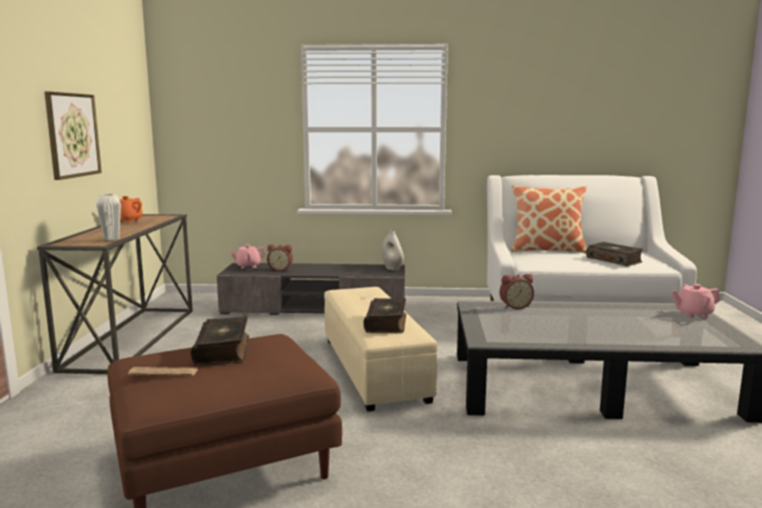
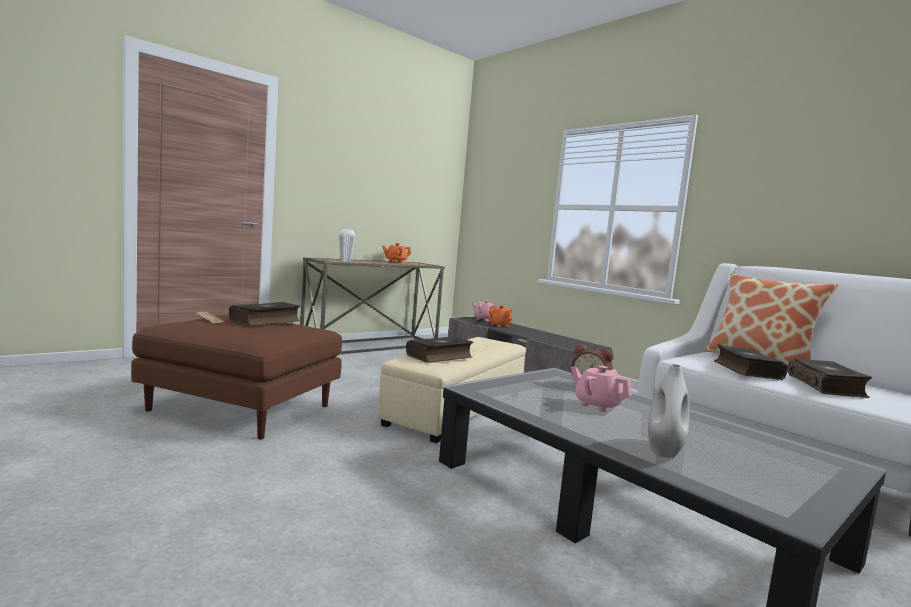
camera: 45 degrees right, 5 degrees down
picture [44,91,102,180] -> none
alarm clock [267,244,293,271] -> orange teapot [489,305,513,327]
white vase [382,230,404,270] -> white vase moved to [648,364,690,458]
pink teapot [671,284,720,318] -> pink teapot moved to [571,365,632,412]
none -> book [714,344,788,380]

